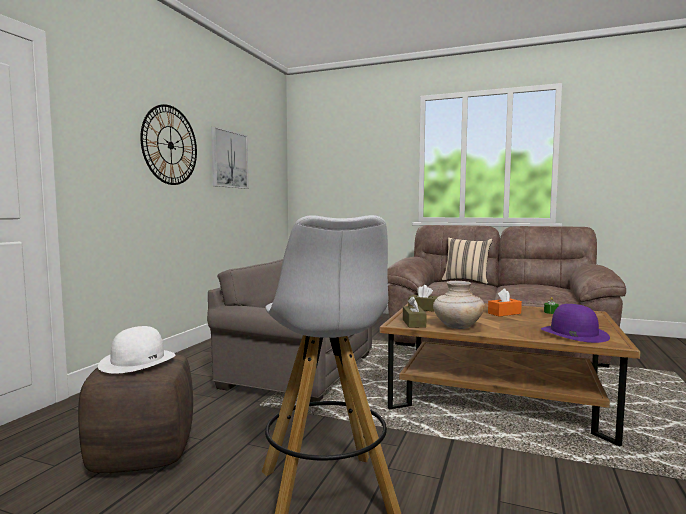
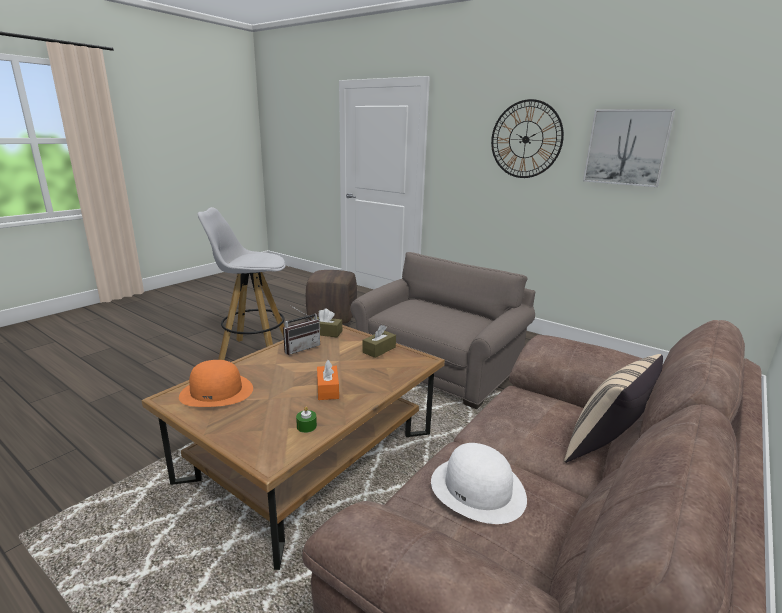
camera: 105 degrees right, 15 degrees up
white hat [98,326,175,374] -> white hat moved to [431,443,527,524]
beige vase [433,281,485,329] -> radio [283,306,320,355]
purple hat [541,304,610,343] -> orange hat [179,360,253,407]

